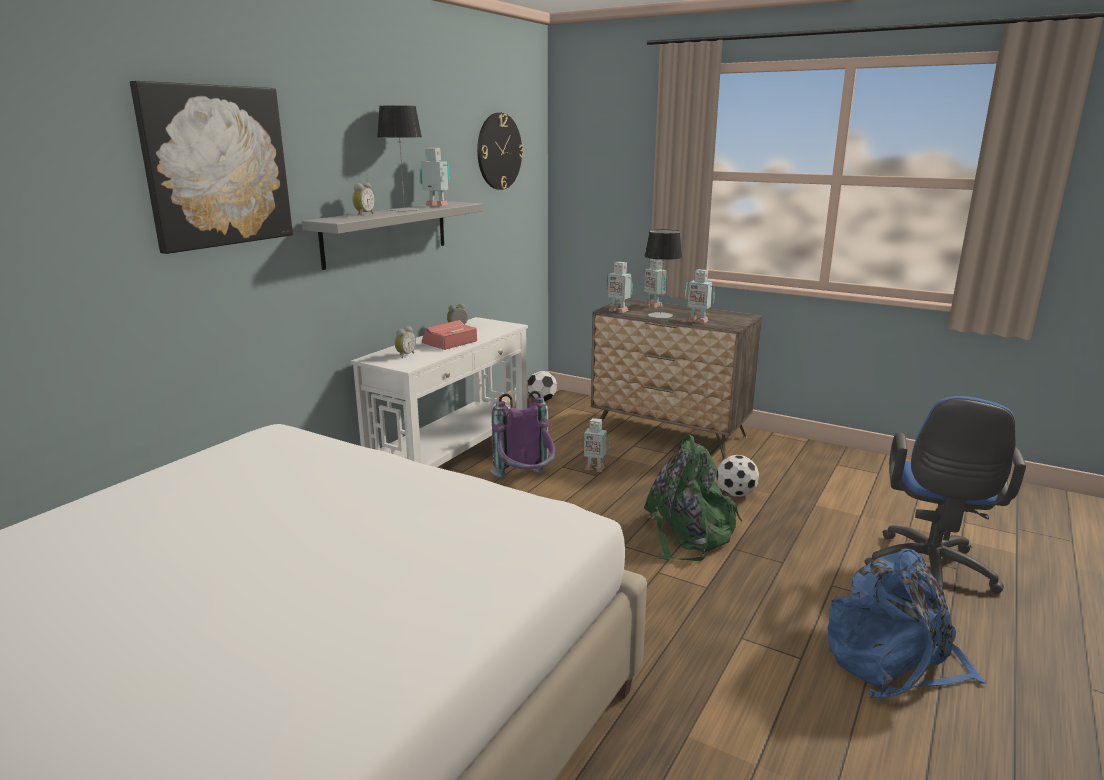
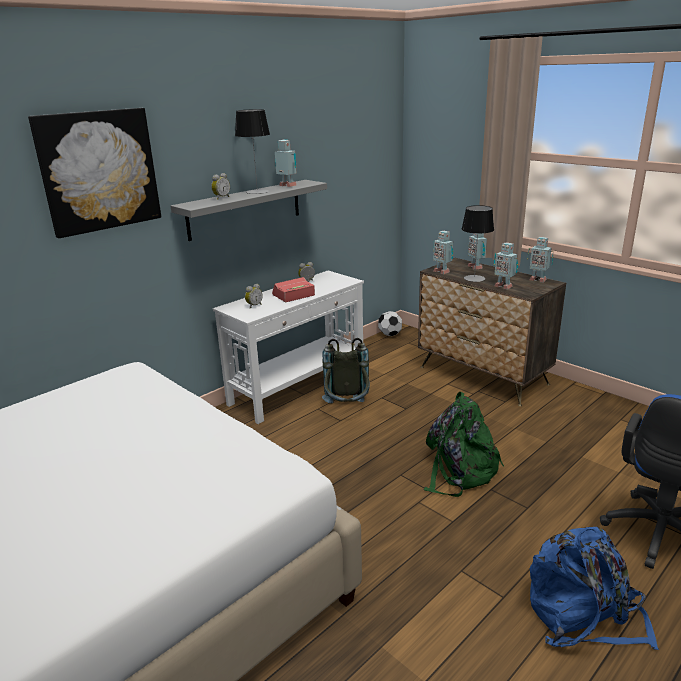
camera: 15 degrees right, 5 degrees up
wall clock [477,113,524,190] -> none
purple backpack [490,391,555,478] -> grey backpack [322,338,370,403]
toy robot [580,418,610,472] -> toy robot moved to [527,237,553,282]
football [716,455,759,497] -> none

